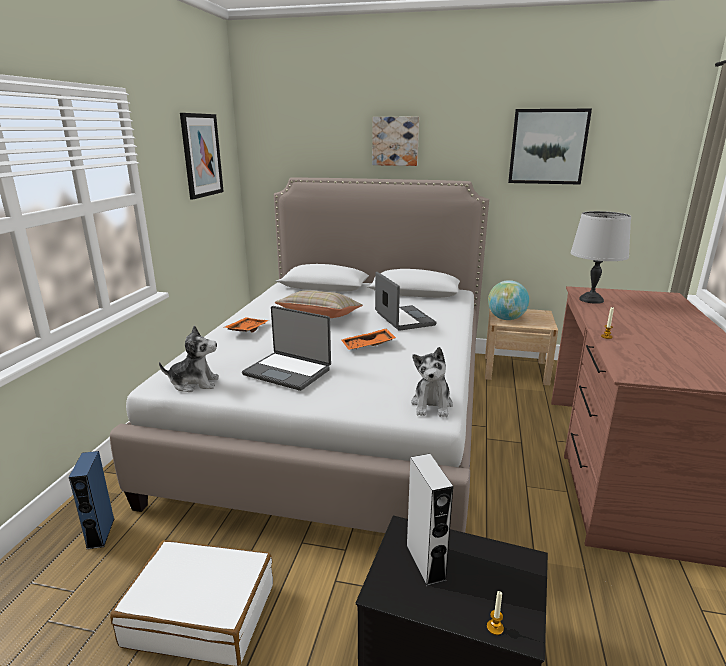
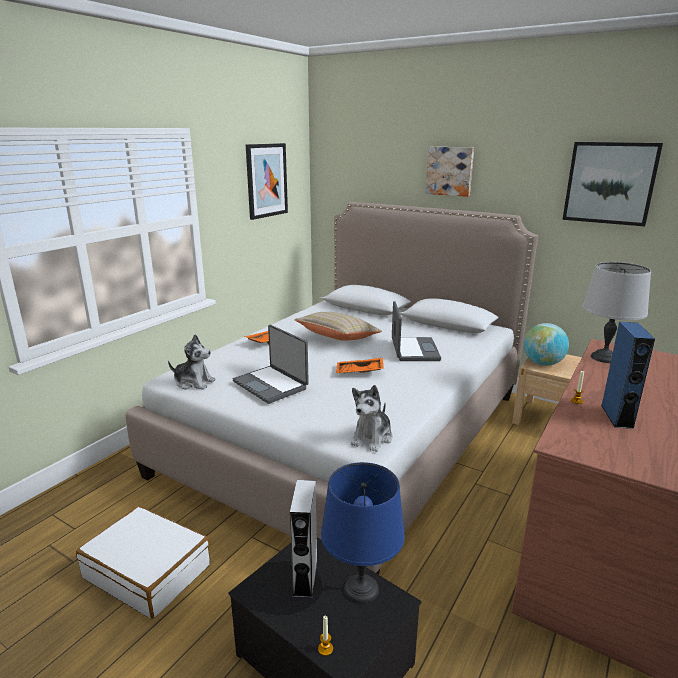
camera: 20 degrees right, 0 degrees up
blue speaker [69,451,115,549] -> blue speaker moved to [601,322,655,429]
none -> blue table lamp [321,462,405,604]

